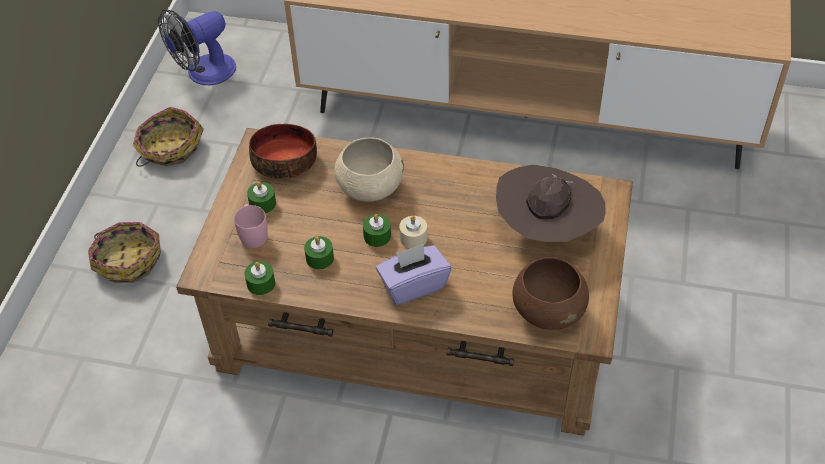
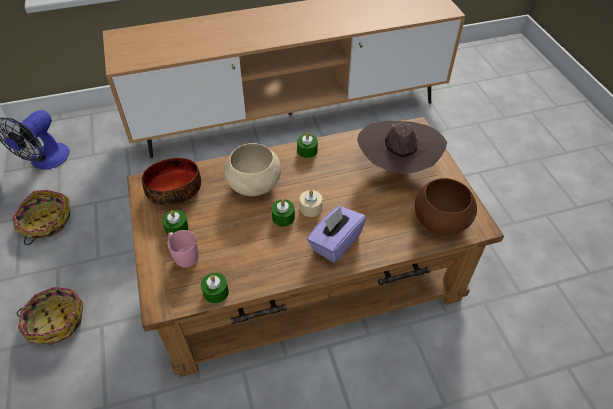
camera: 30 degrees left, 0 degrees up
green candle [304,236,334,270] -> green candle moved to [297,132,318,158]

